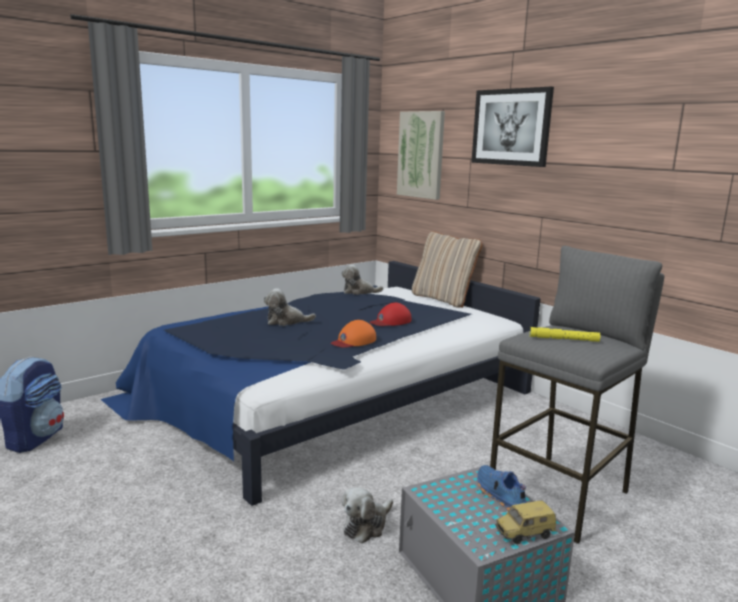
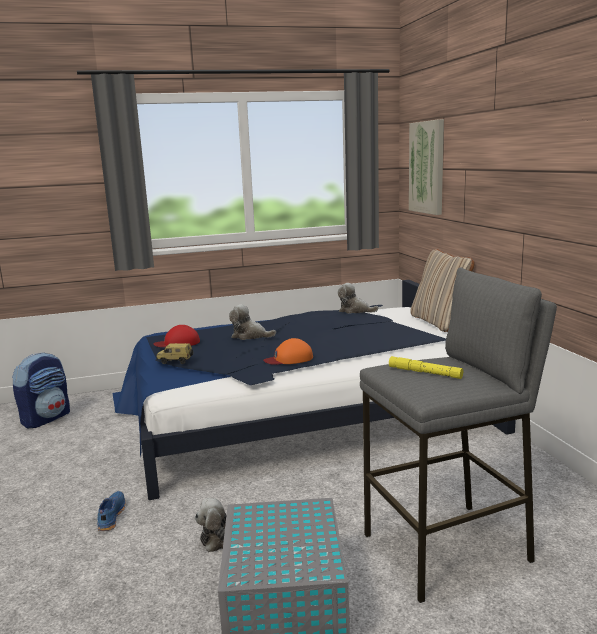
camera: 25 degrees right, 0 degrees up
red cap [370,303,412,326] -> red cap moved to [154,325,200,347]
picture [471,87,554,167] -> none
blue shoe [477,465,526,511] -> blue shoe moved to [97,491,125,531]
toy car [495,500,556,544] -> toy car moved to [157,343,193,364]

